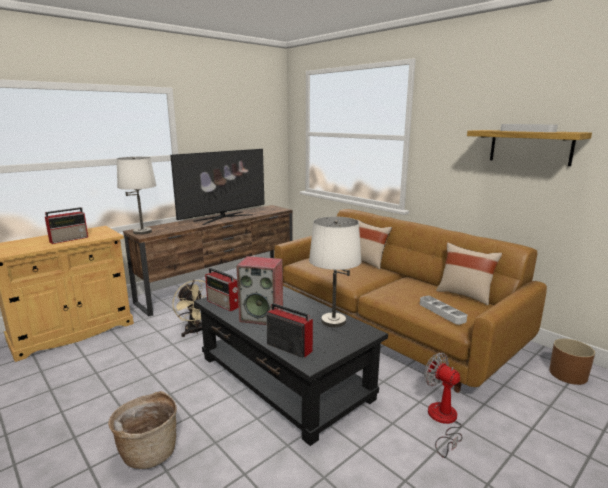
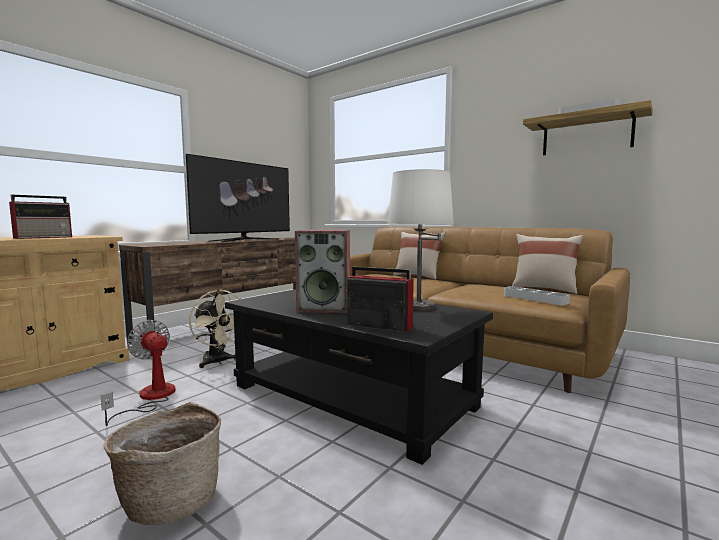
camera: 10 degrees left, 10 degrees down
white table lamp [117,157,157,235] -> none
radio [205,268,239,311] -> none
fan [424,352,462,458] -> fan moved to [101,320,176,426]
brown planter [549,339,595,385] -> none

